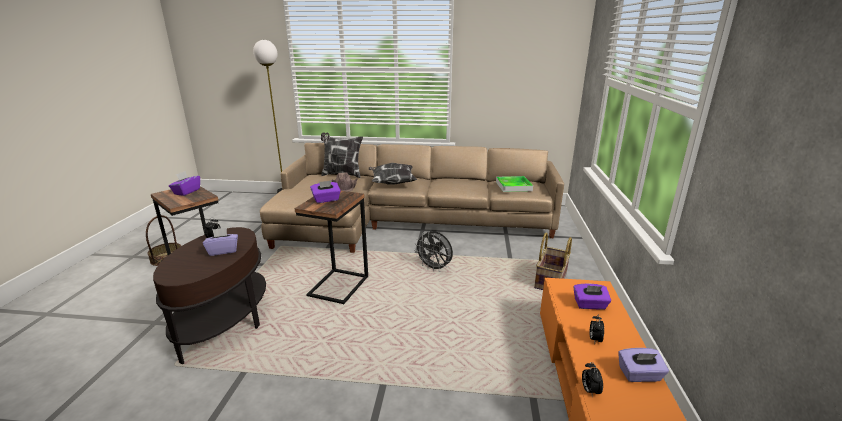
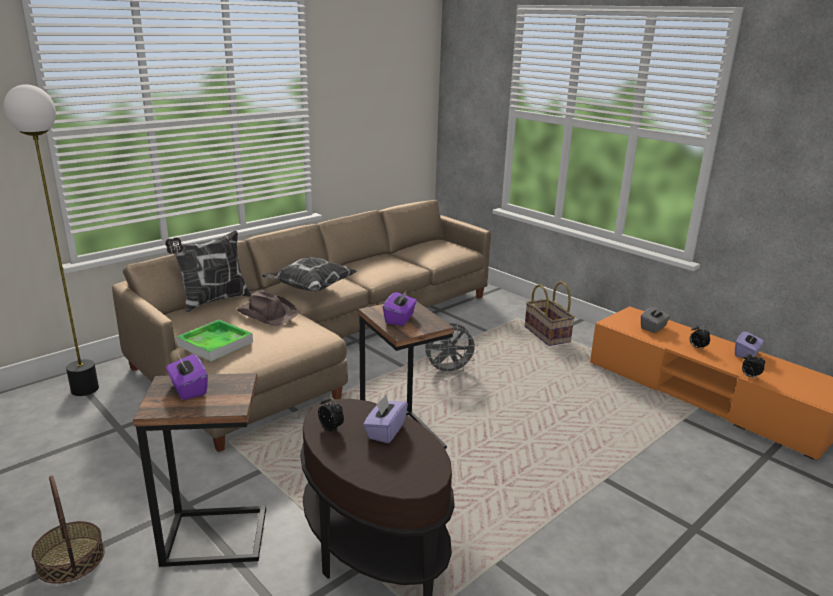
camera: 50 degrees left, 0 degrees up
tray [496,176,533,192] -> tray moved to [176,320,253,362]
purple tissue box [574,284,611,310] -> grey tissue box [641,306,671,333]

